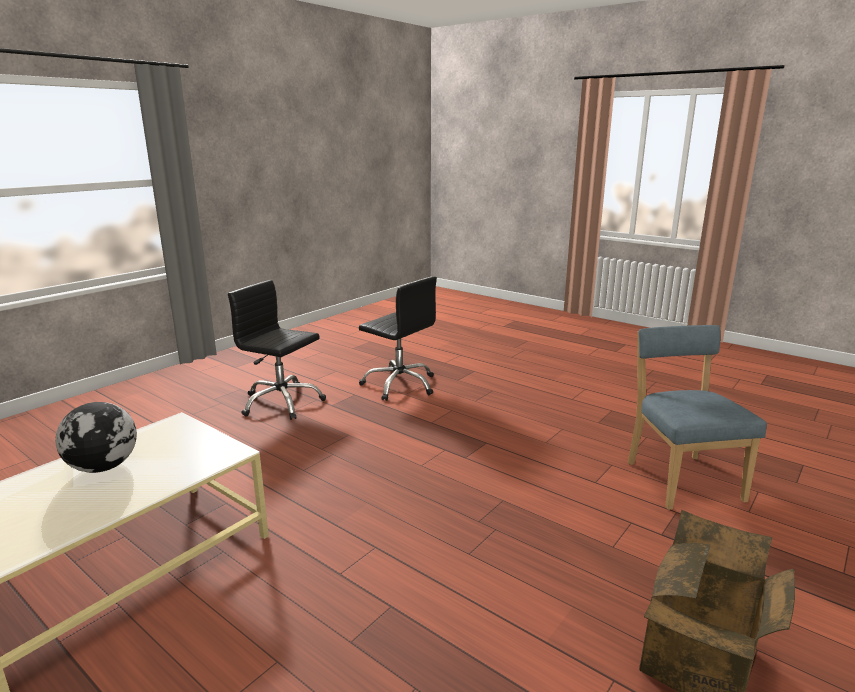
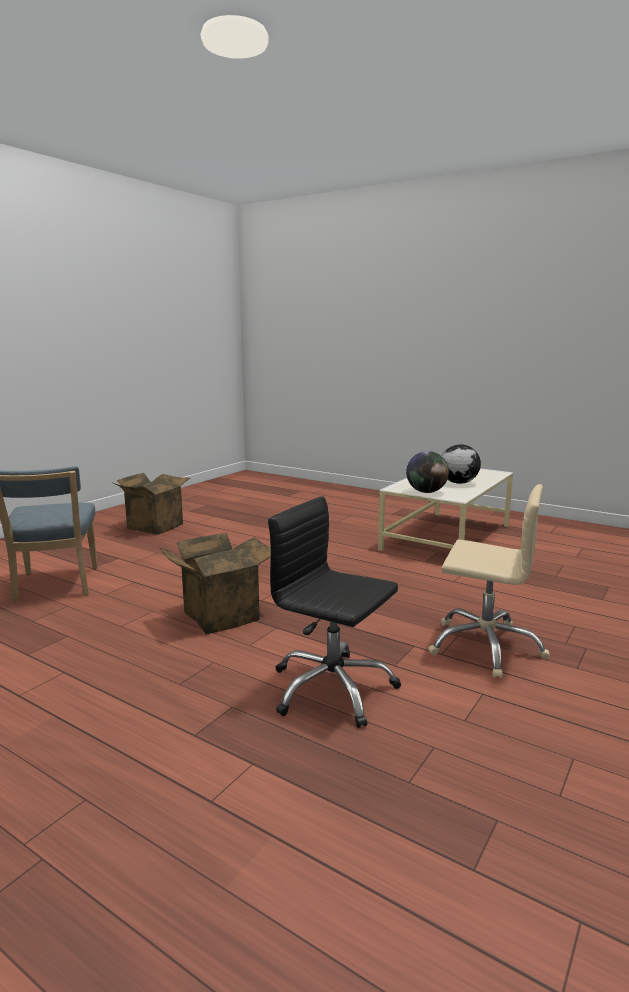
camera: 175 degrees right, 5 degrees down
black office chair [228,280,326,420] -> beige office chair [428,484,550,678]
none -> cardboard box [160,533,271,634]
none -> globe [406,451,449,493]

